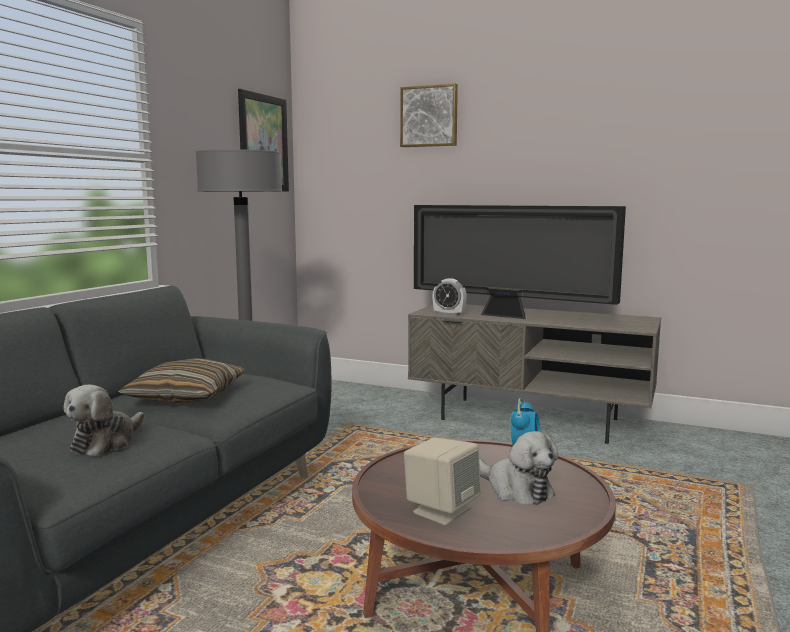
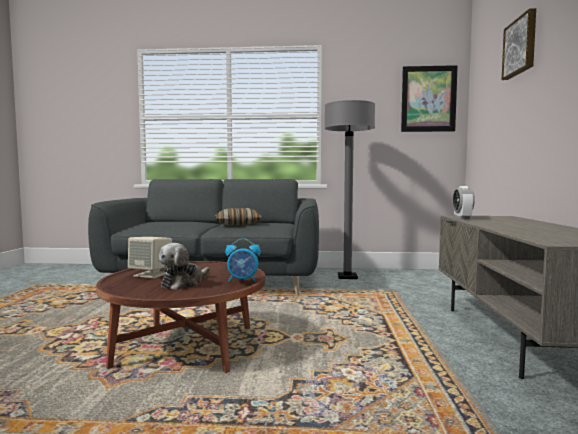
camera: 70 degrees right, 5 degrees down
plush toy [63,384,144,456] -> none
television [414,205,626,319] -> none

